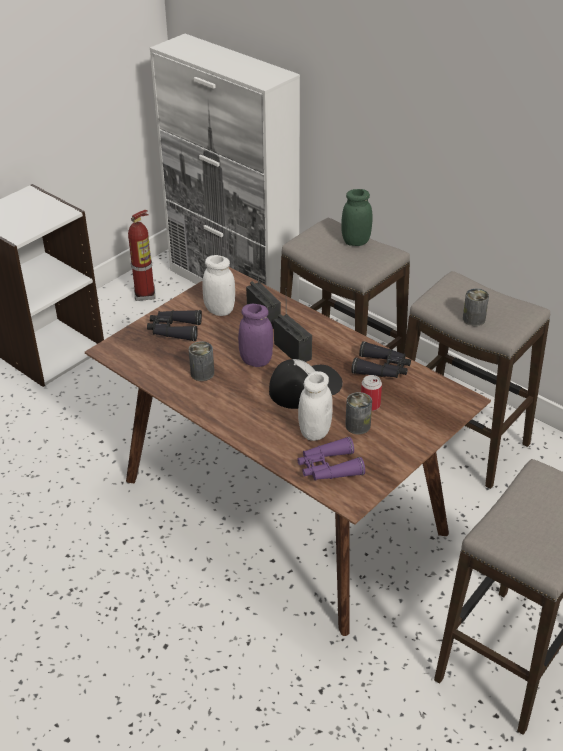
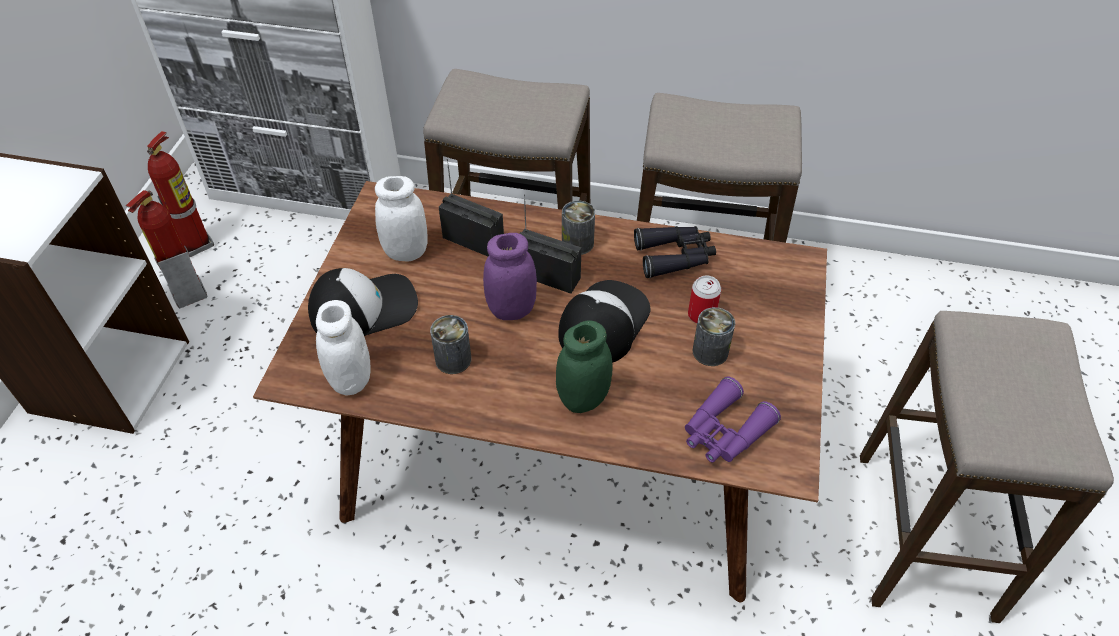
camera: 30 degrees left, 10 degrees up
black binoculars [147,310,202,341] -> cap [308,268,418,336]
white jar [298,371,333,441] -> white jar moved to [316,300,370,395]
green jar [341,189,372,246] -> green jar moved to [556,320,613,413]
can [463,288,489,326] -> can moved to [562,201,595,255]
none -> fire extinguisher [125,190,208,308]

